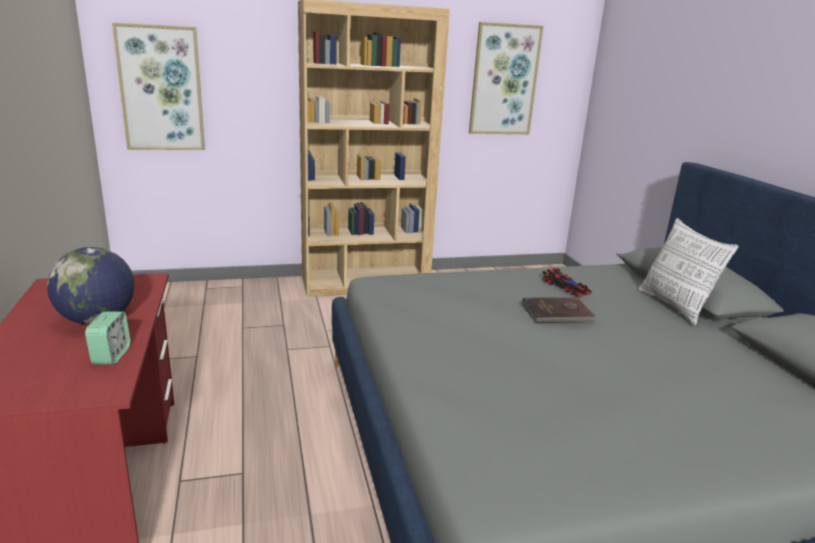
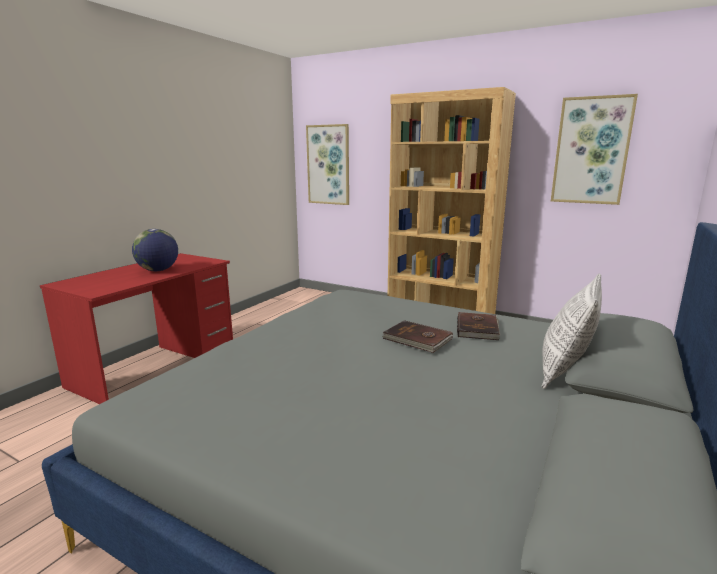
camera: 45 degrees right, 5 degrees down
alarm clock [85,311,131,365] -> none
toy car [543,268,592,297] -> brown book [457,312,500,340]

